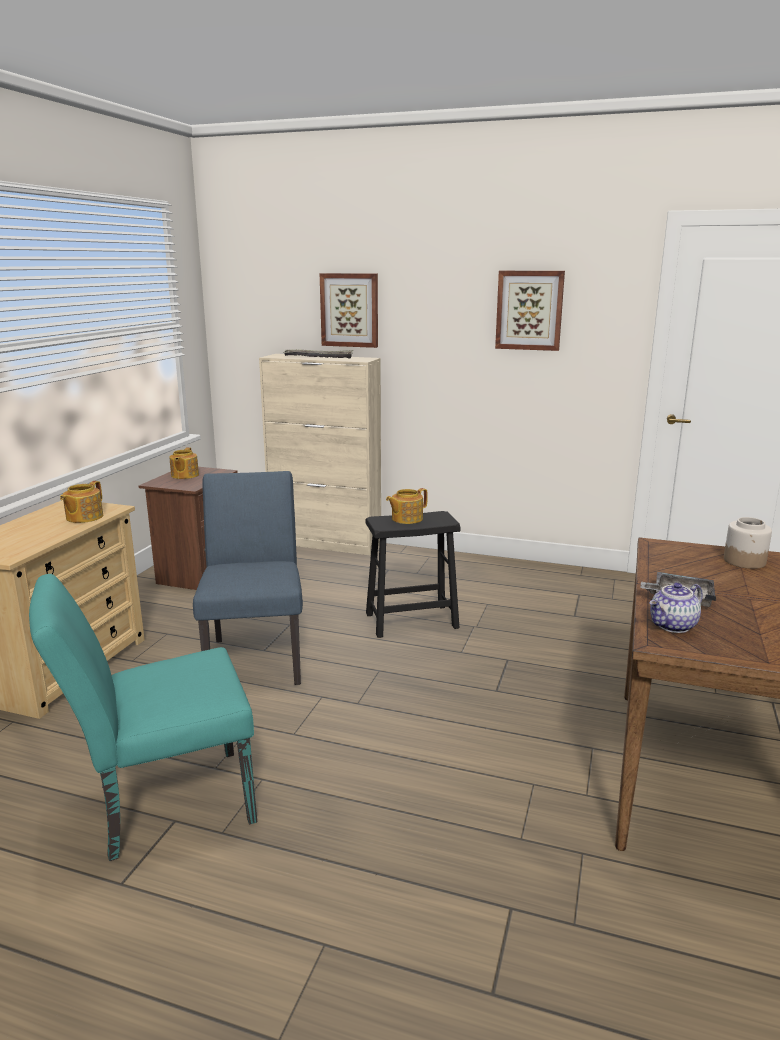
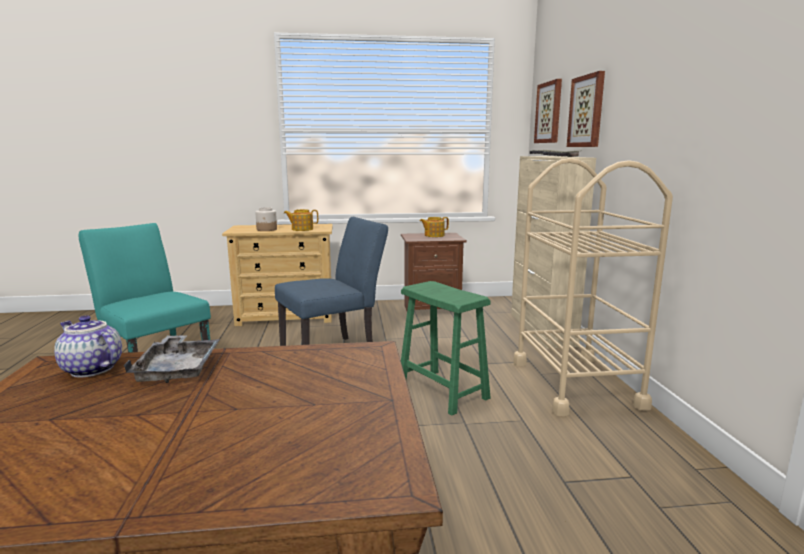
camera: 65 degrees right, 5 degrees down
black stool [365,511,461,638] -> green stool [401,281,490,416]
teapot [386,488,428,524] -> none
picture [495,271,565,351] -> picture moved to [534,79,562,143]
jar [724,517,772,569] -> jar moved to [255,207,277,231]
none -> beige cart [513,158,673,416]

